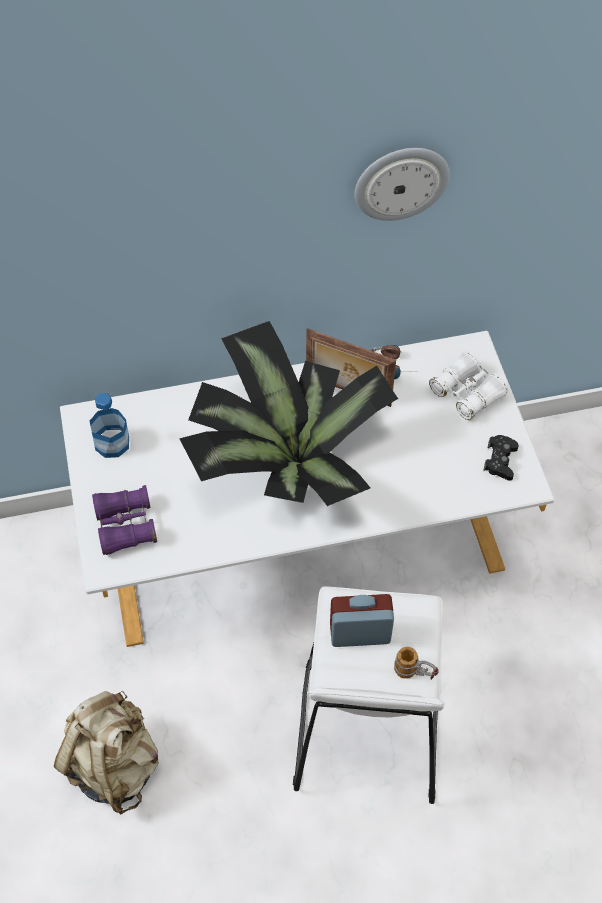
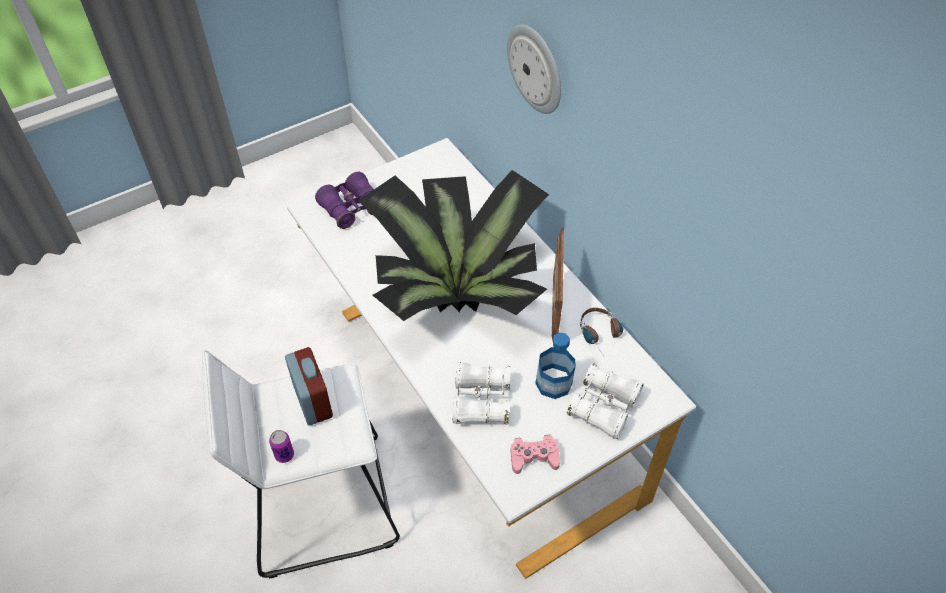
camera: 70 degrees right, 5 degrees down
beige backpack [54,691,159,815] -> none
bottle [90,393,129,458] -> bottle moved to [535,333,576,399]
wall clock [355,148,450,221] -> wall clock moved to [507,24,561,114]
mug [394,647,439,680] -> can [269,430,294,463]
black game controller [483,435,519,481] -> pink game controller [510,435,560,474]
none -> white binoculars [453,362,511,425]

